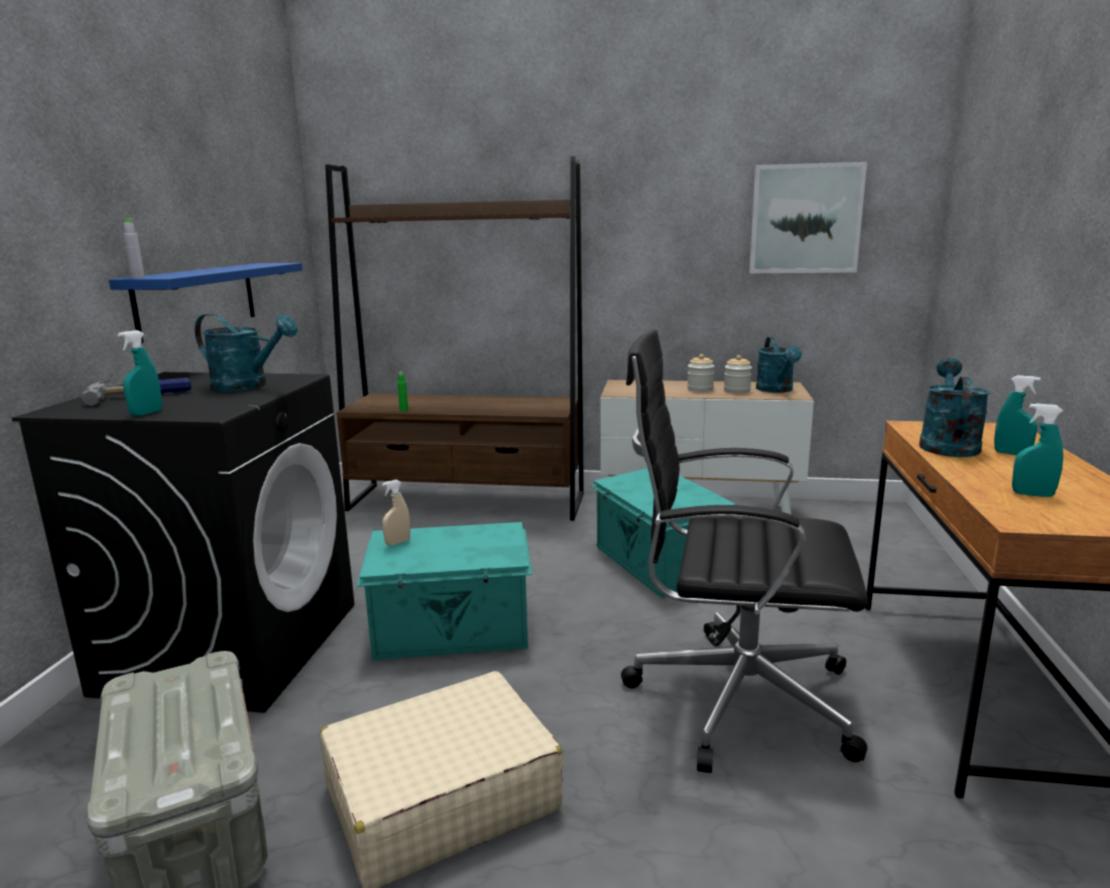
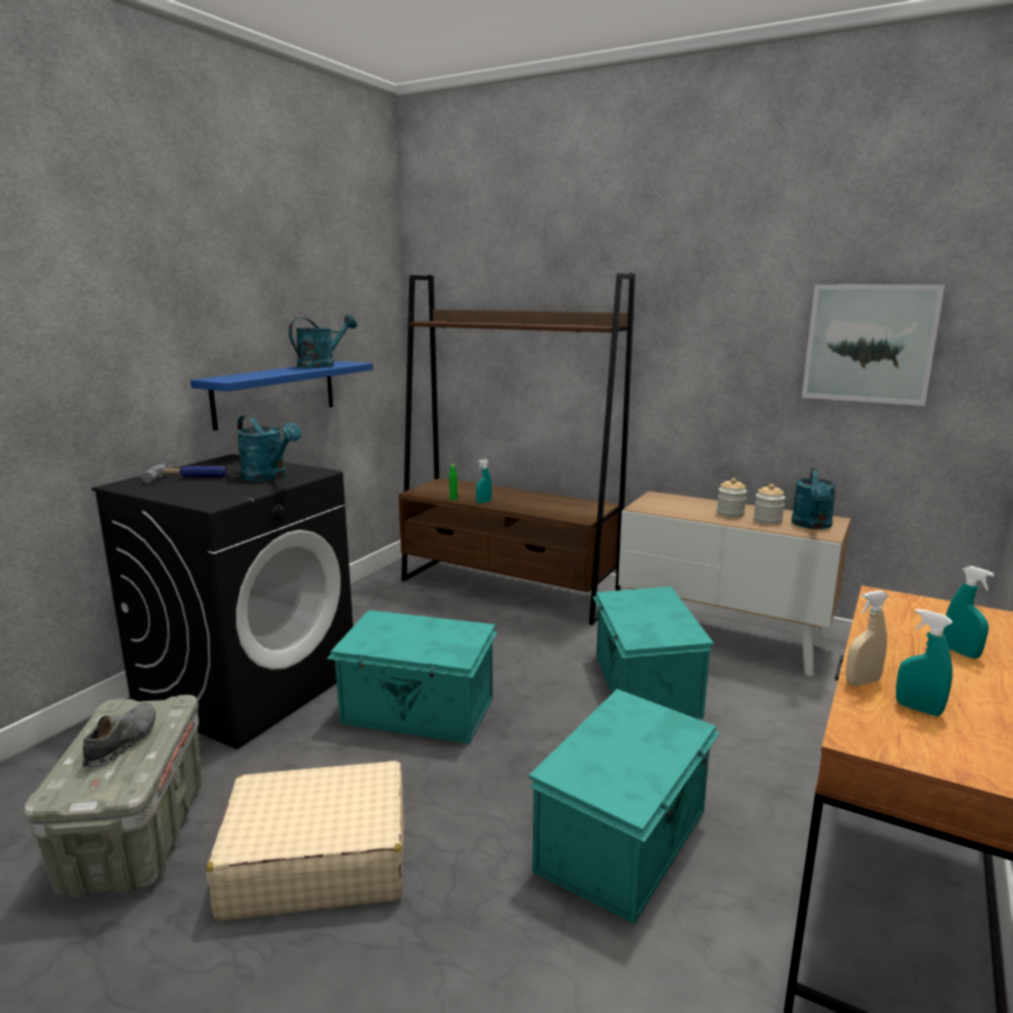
camera: 20 degrees right, 0 degrees up
turquoise spray bottle [118,330,162,416] -> turquoise spray bottle moved to [476,459,492,504]
grey bottle [123,219,145,278] -> none
beige spray bottle [382,479,410,546] -> beige spray bottle moved to [846,590,889,686]
black office chair [621,329,868,773] -> turquoise storage box [529,689,720,924]
turquoise watering can [919,358,990,457] -> turquoise watering can moved to [289,315,357,368]
none -> grey shoe [82,703,156,767]

